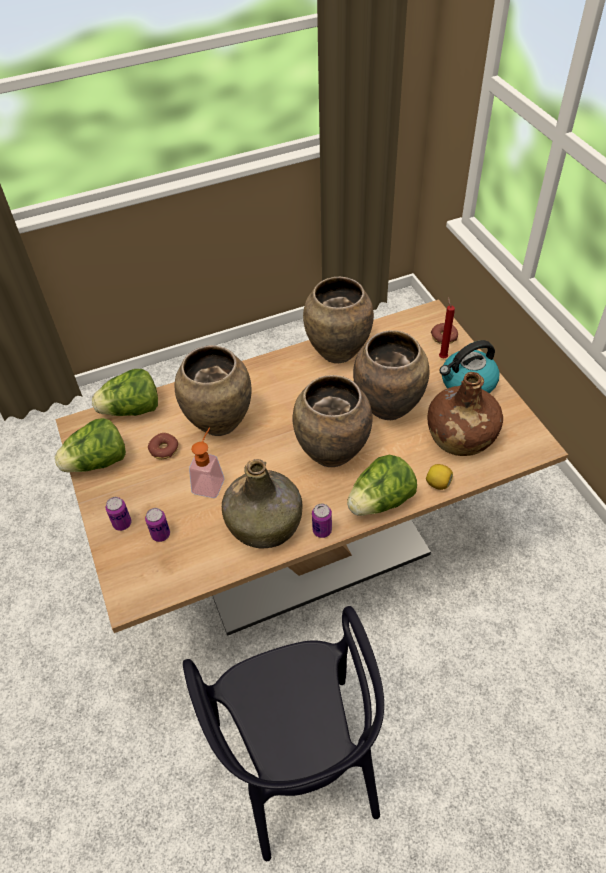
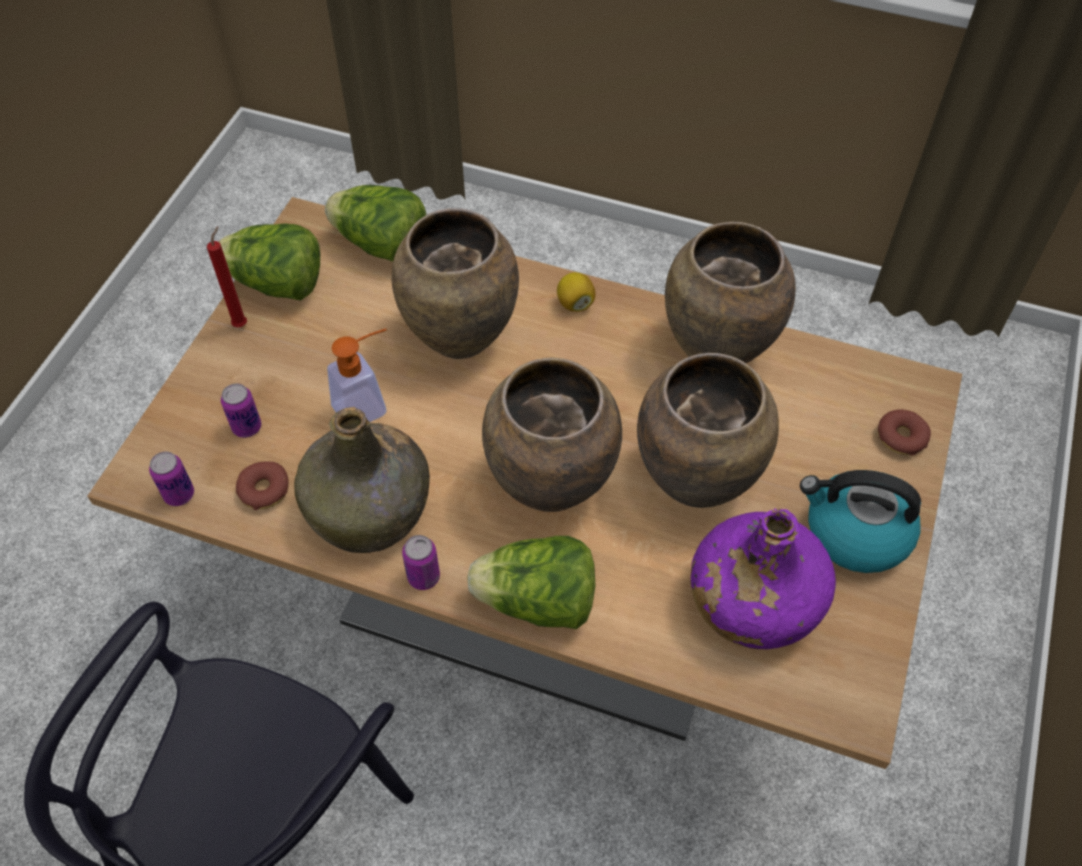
camera: 40 degrees right, 5 degrees up
can [106,497,131,531] -> can moved to [149,452,194,506]
donut [148,433,178,459] -> donut moved to [236,461,289,510]
lemon [426,464,453,490] -> lemon moved to [557,272,596,312]
brown bottle [427,372,503,456] -> purple bottle [691,508,836,649]
red candle [439,297,455,358] -> red candle moved to [207,226,247,327]

